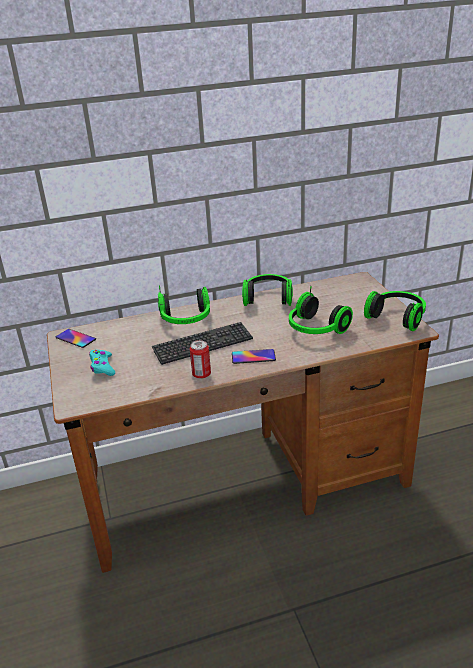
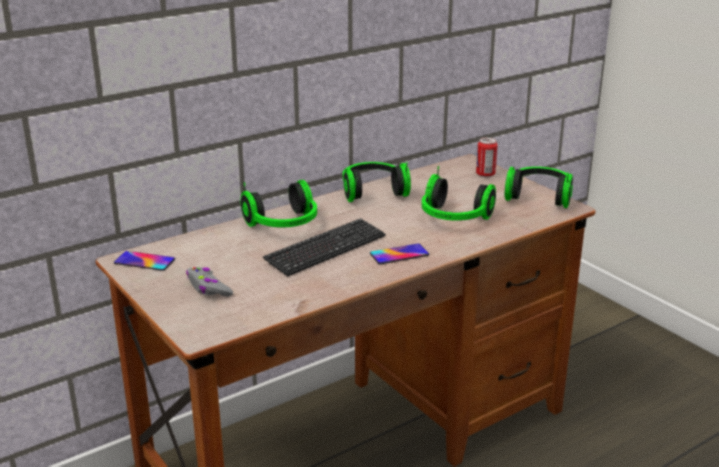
camera: 20 degrees left, 5 degrees down
turquoise game controller [89,350,115,376] -> grey game controller [186,267,233,297]
can [190,340,211,379] -> can moved to [476,138,498,177]

